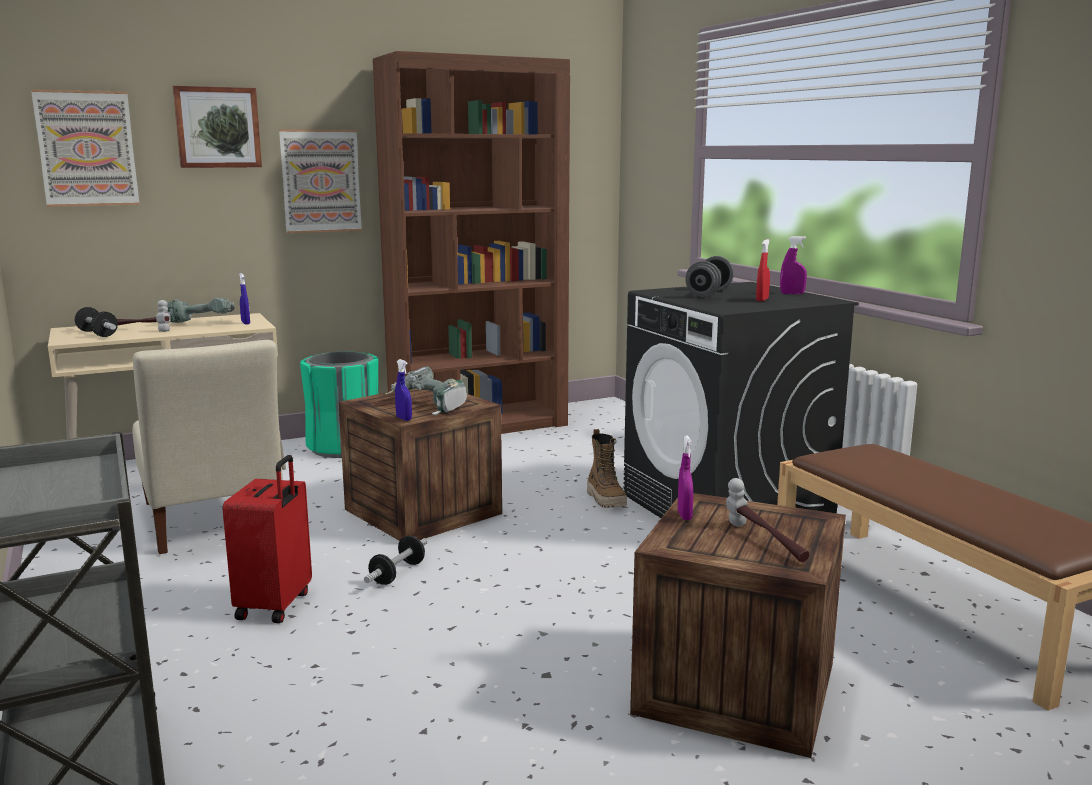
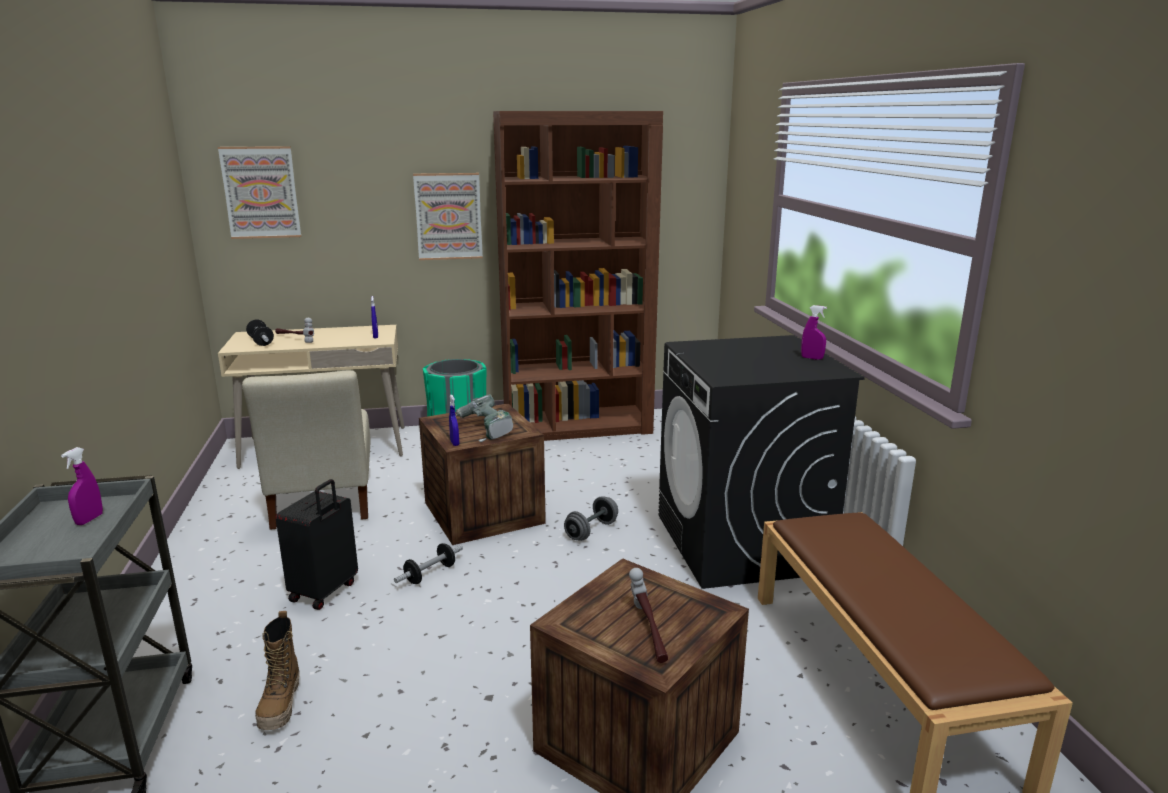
camera: 15 degrees right, 5 degrees up
power drill [167,298,235,323] -> none
picture [173,86,262,168] -> none
red suitcase [222,455,312,623] -> black suitcase [276,479,358,610]
boot [587,429,627,508] -> boot moved to [255,611,300,730]
purple spray bottle [678,436,693,520] -> purple spray bottle moved to [61,447,103,525]
grey dumbbell [685,256,734,297] -> grey dumbbell moved to [564,496,618,541]
red spray bottle [756,239,770,301] -> none

